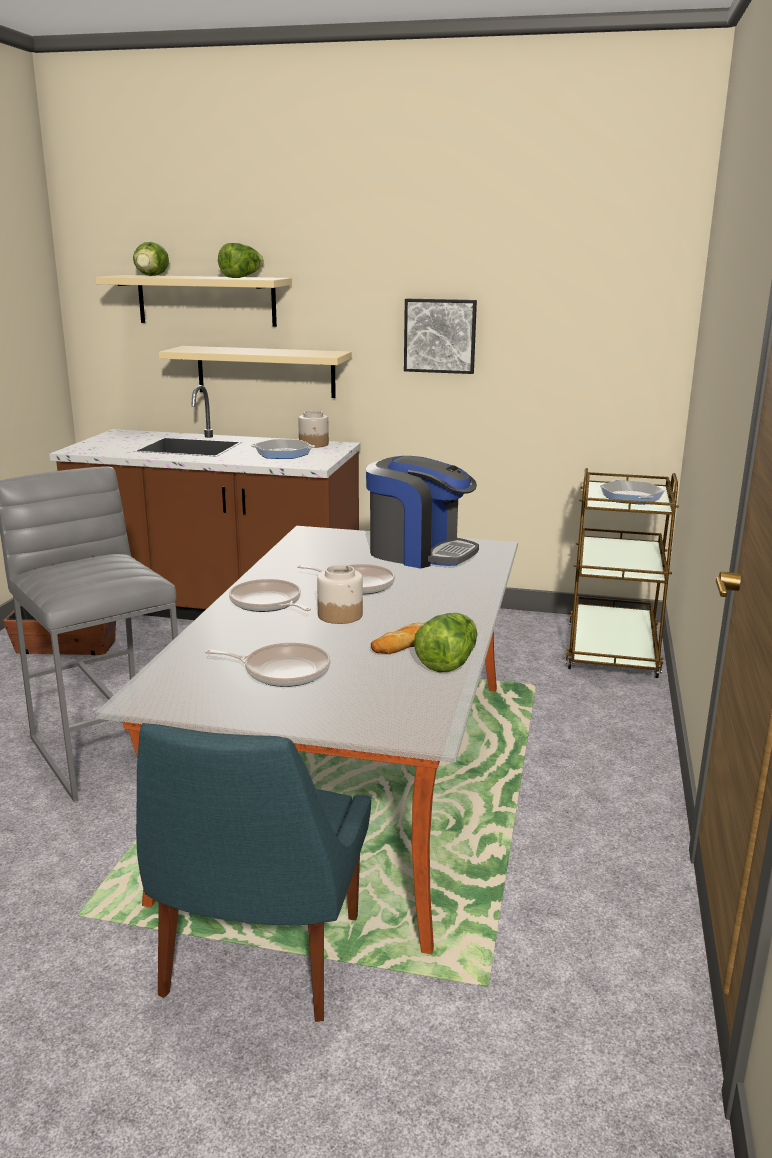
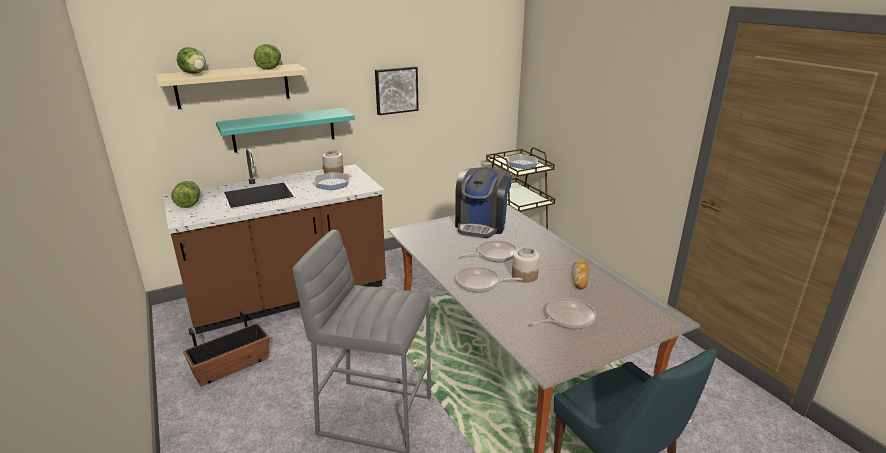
camera: 40 degrees left, 5 degrees up
beige shelf [159,346,352,398] -> turquoise shelf [216,108,355,153]
coffee machine [366,456,479,569] -> coffee machine turned 120 degrees clockwise [455,168,512,238]
lettuce [414,613,477,672] -> lettuce moved to [171,181,200,208]

